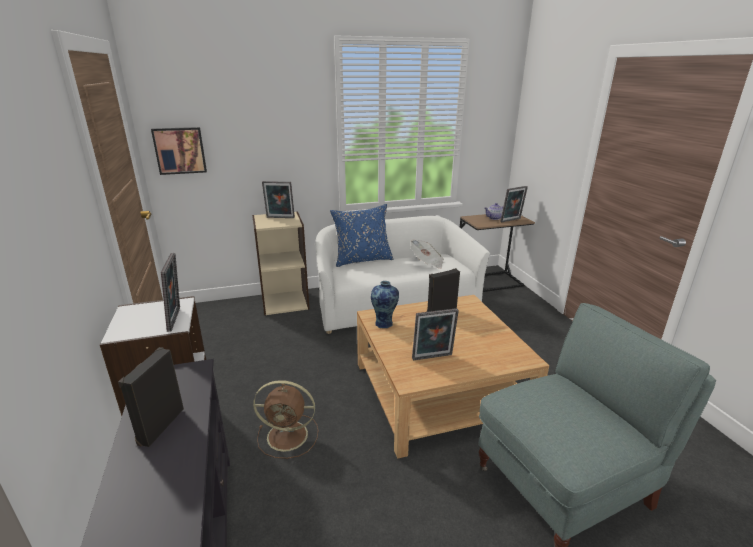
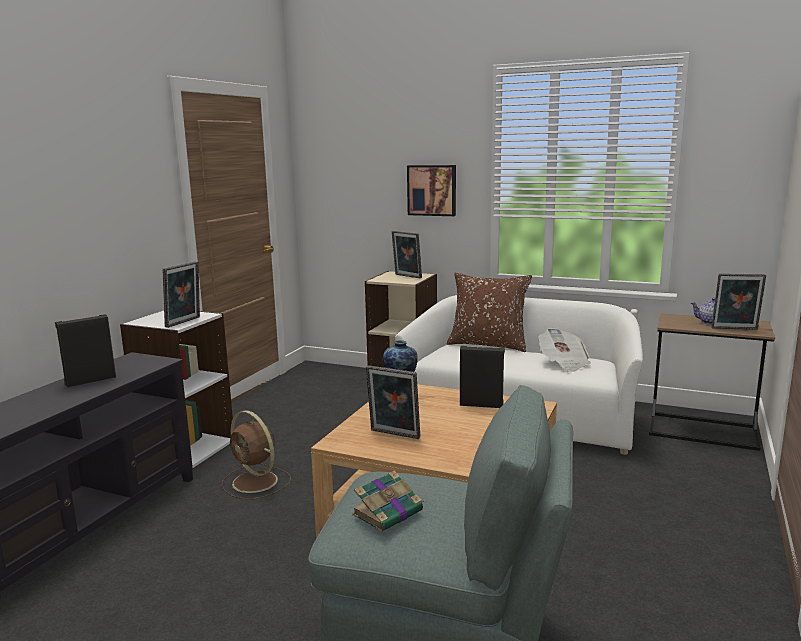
camera: 40 degrees right, 10 degrees down
picture [151,127,207,175] -> picture moved to [407,165,456,216]
blue pillow [330,204,393,267] -> brown pillow [447,272,532,352]
none -> book [352,470,424,532]

